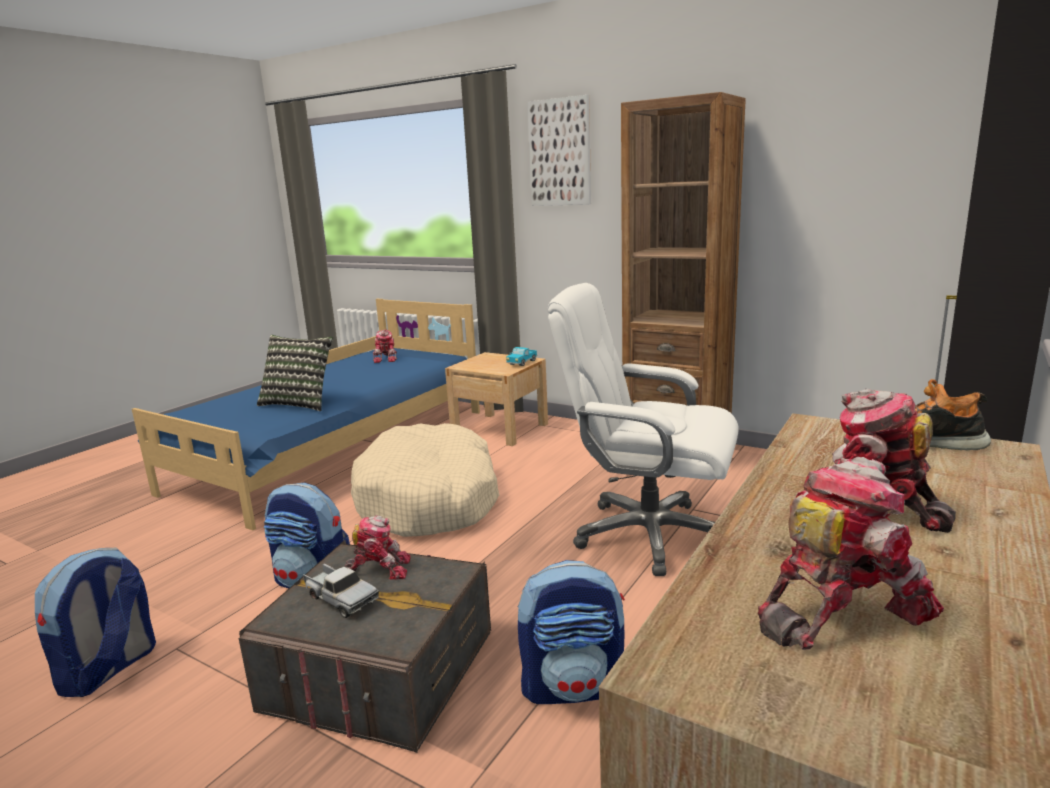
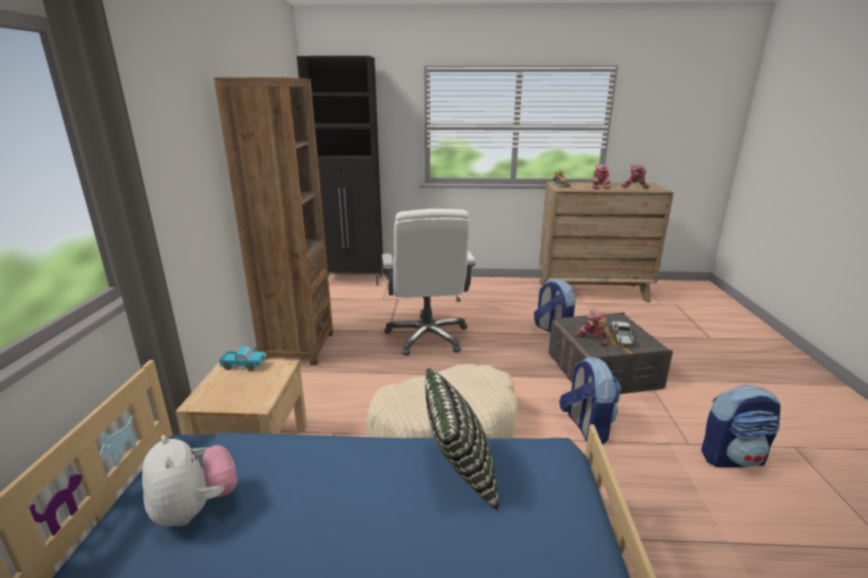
camera: 120 degrees left, 5 degrees up
toy robot [373,330,397,363] -> plush toy [142,435,237,527]
picture [527,95,591,206] -> none

